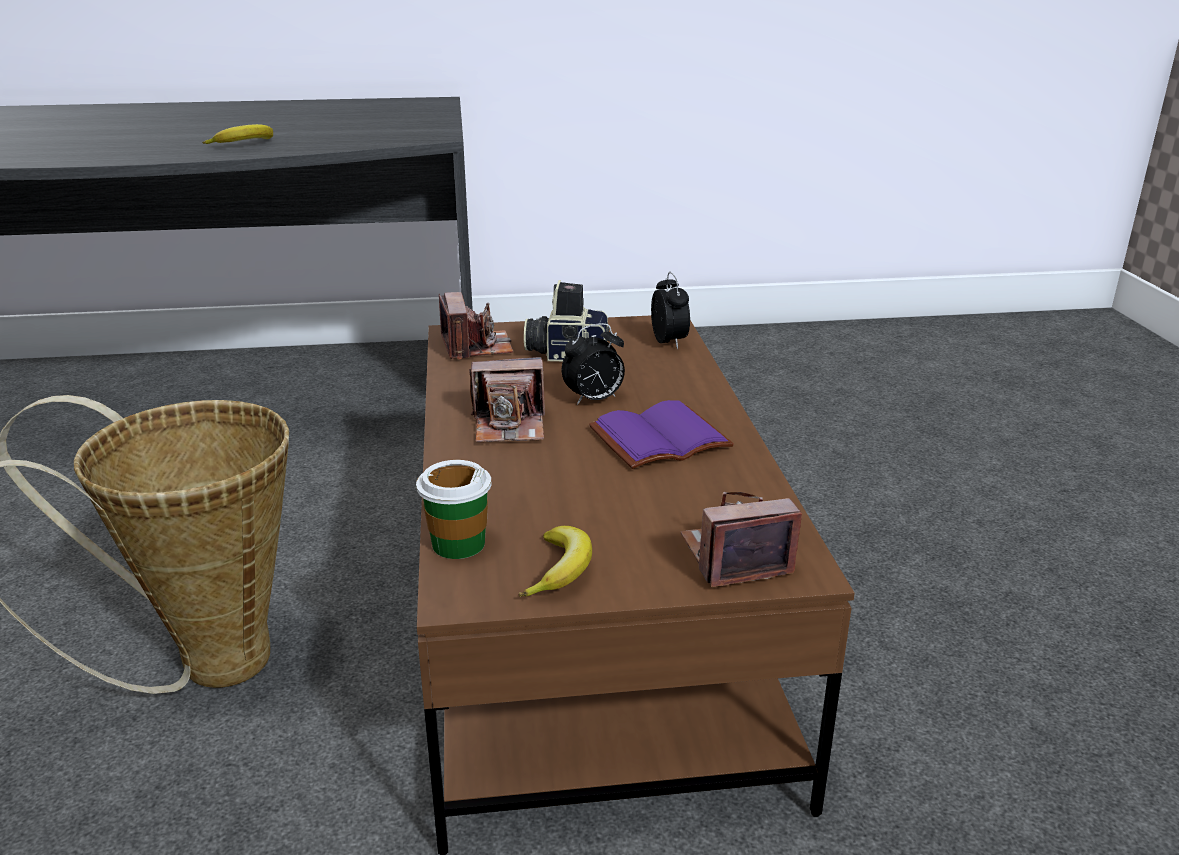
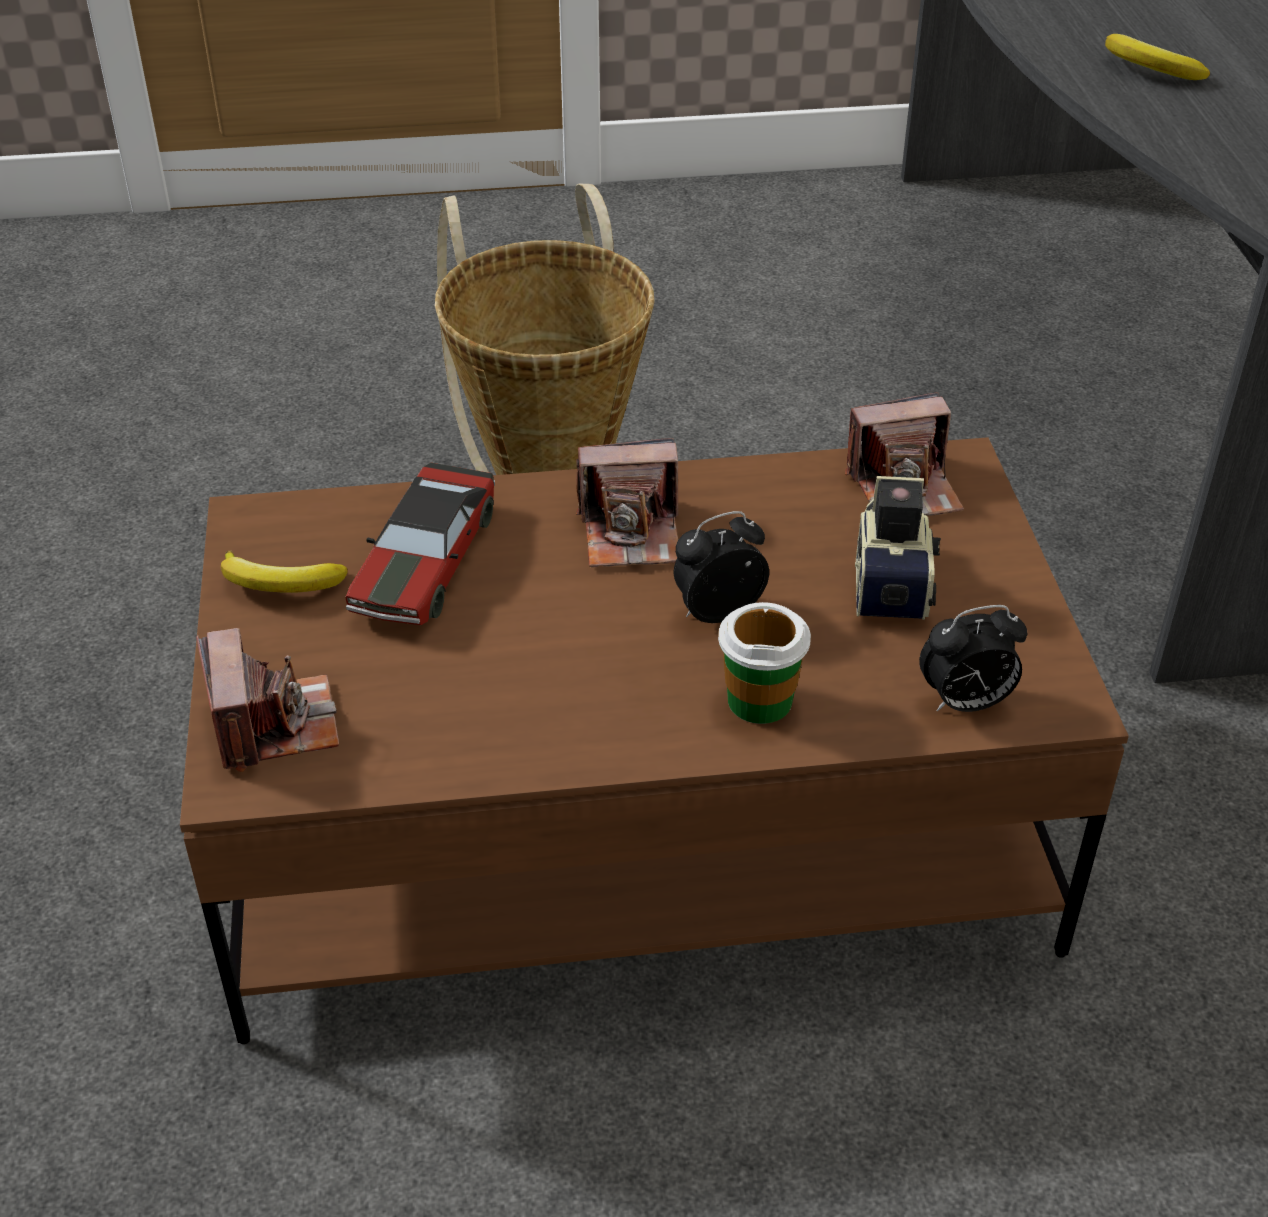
camera: 90 degrees right, 15 degrees up
cup [416,460,491,559] -> cup moved to [718,602,811,724]
camera [469,357,545,442] -> camera turned 90 degrees counterclockwise [576,438,678,567]
alarm clock [562,323,625,405] -> alarm clock turned 90 degrees clockwise [674,511,769,623]
purple book [589,400,734,469] -> none
none -> toy car [345,462,495,625]

